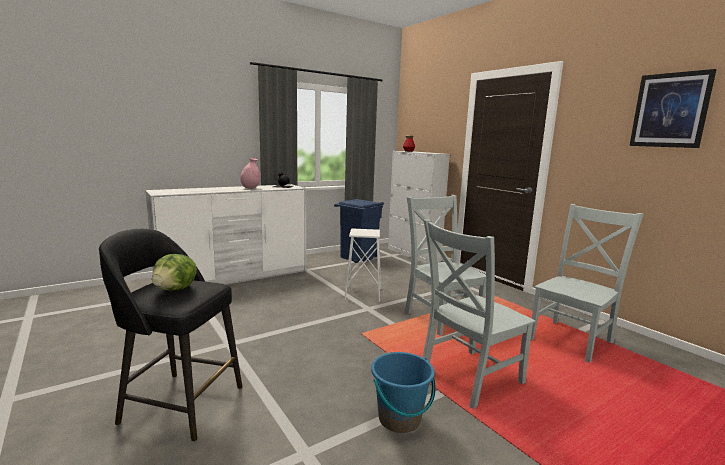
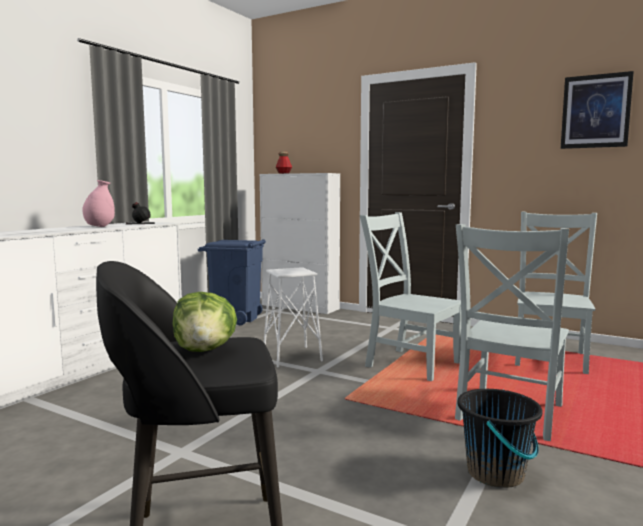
camera: 25 degrees left, 5 degrees down
blue bucket [371,352,436,433] -> black bucket [457,389,543,488]

